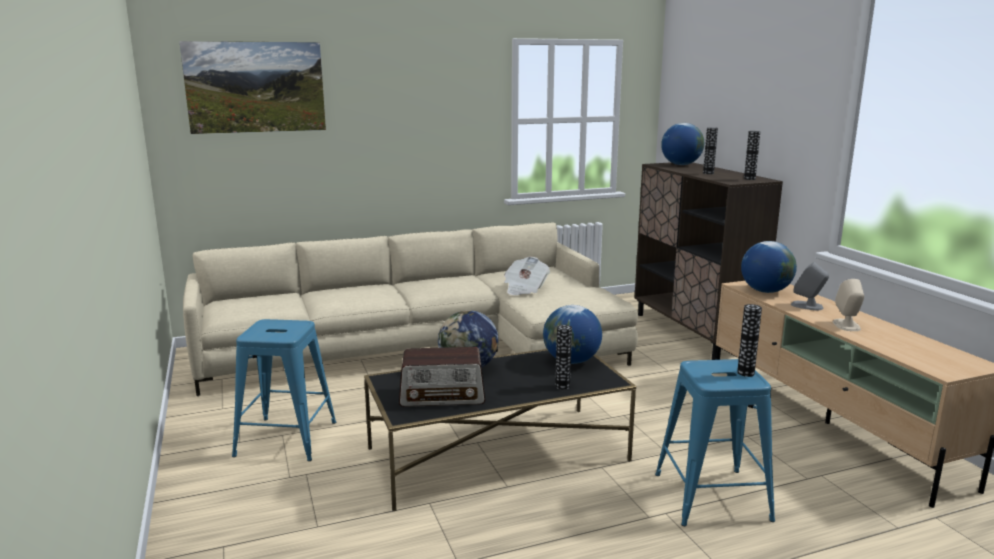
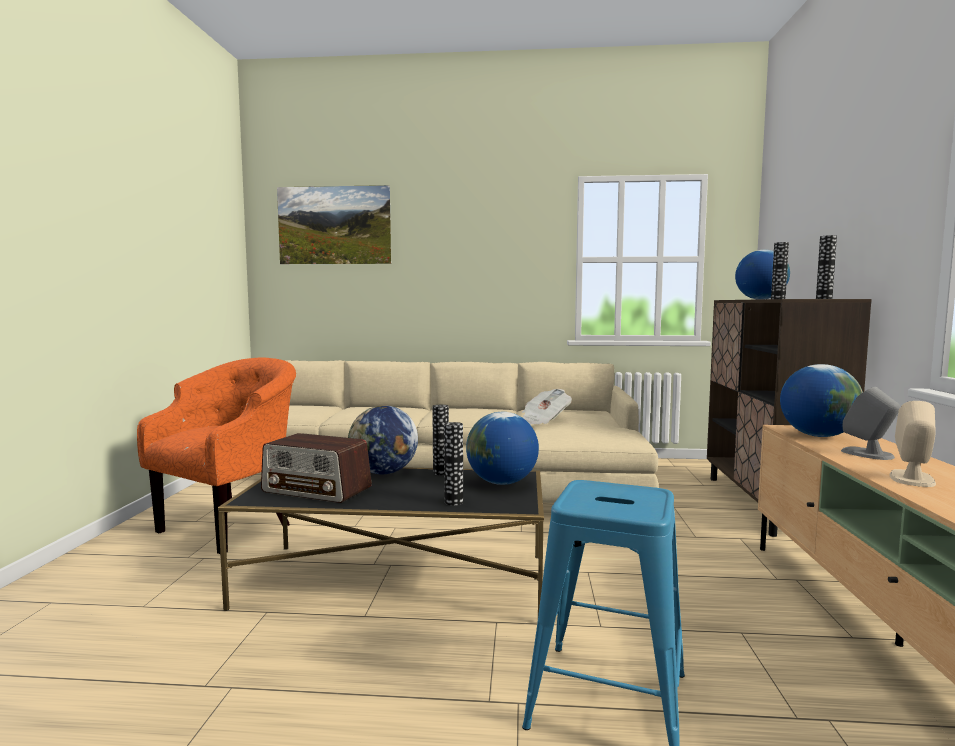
camera: 25 degrees right, 10 degrees down
blue stool [232,319,336,461] -> orange armchair [137,358,296,554]
vase [737,304,762,377] -> vase moved to [432,405,449,475]

